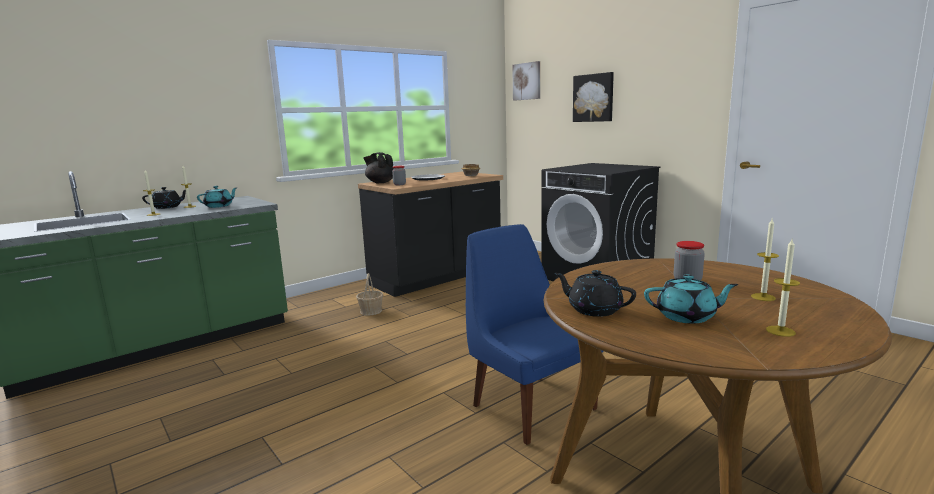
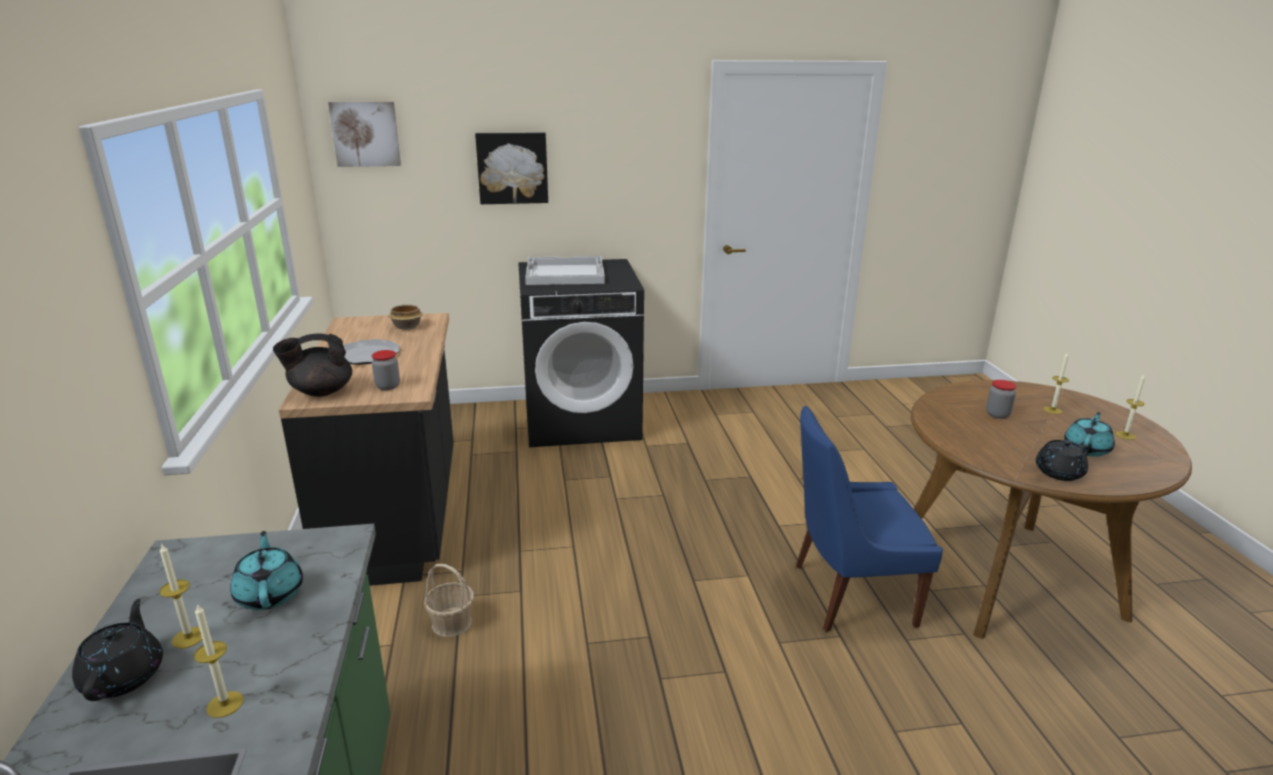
camera: 60 degrees left, 10 degrees up
none -> white tray [525,256,605,285]

